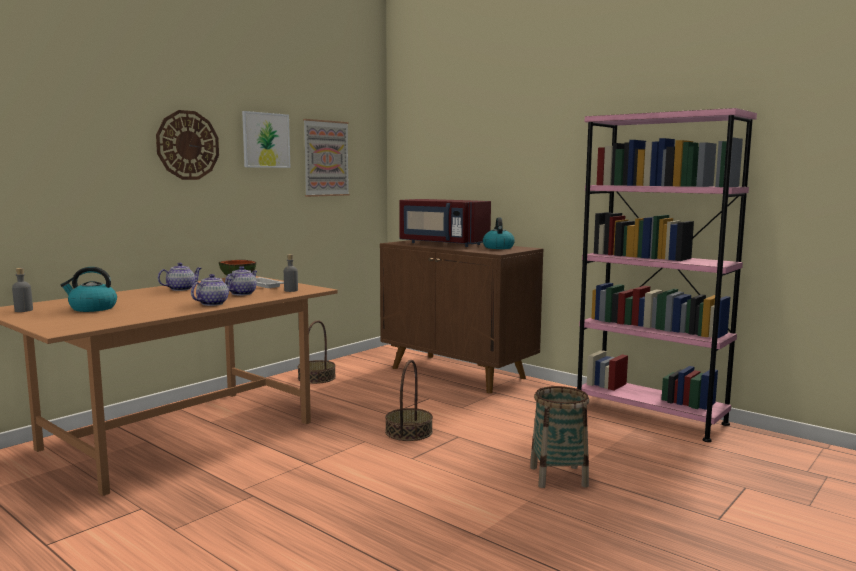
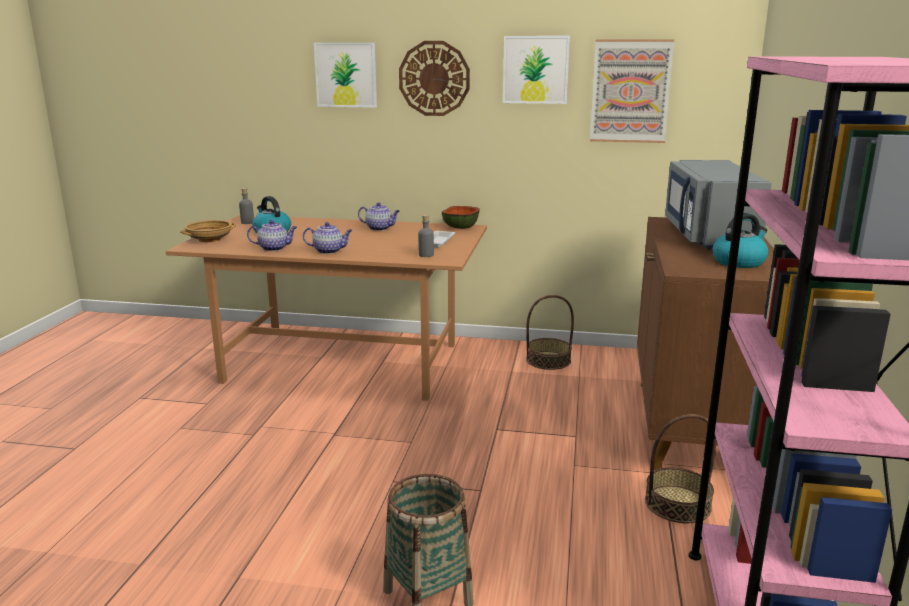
camera: 60 degrees right, 10 degrees up
teapot [225,266,257,296] -> teapot moved to [247,220,297,251]
basket [385,360,433,441] -> basket moved to [645,414,716,523]
red microwave [399,199,491,247] -> grey microwave [665,160,772,249]
none -> beige bowl [180,220,236,242]
none -> picture [314,43,377,108]

